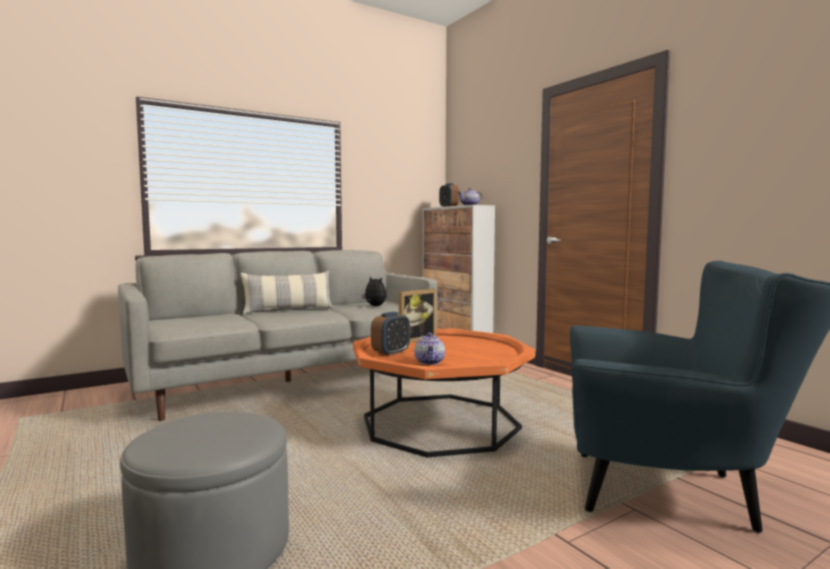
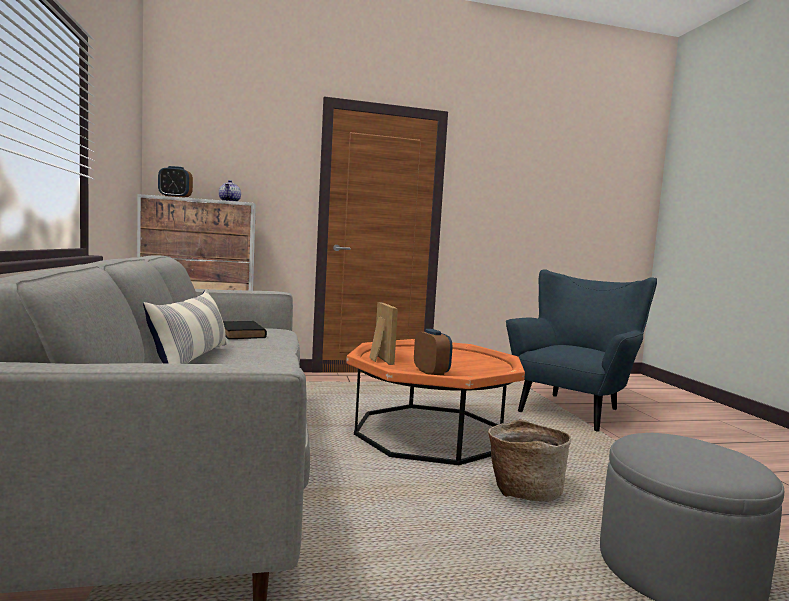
camera: 70 degrees left, 0 degrees up
plush toy [361,276,386,306] -> black book [223,321,267,339]
teapot [414,333,445,365] -> none
none -> basket [488,419,571,501]

